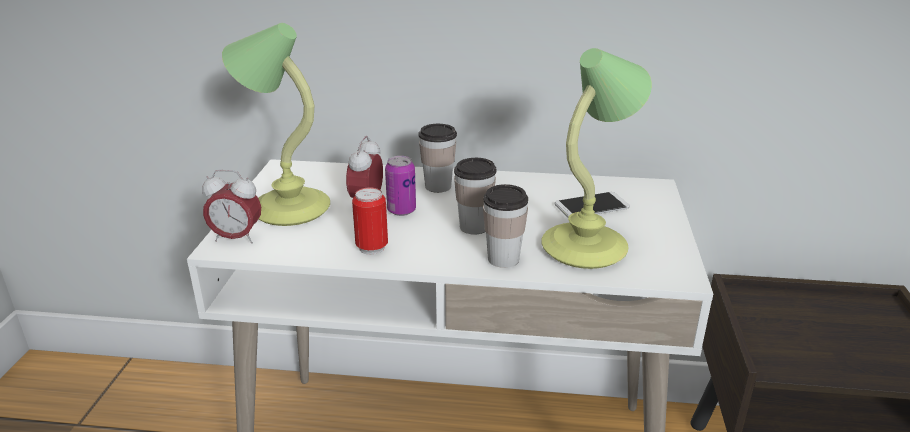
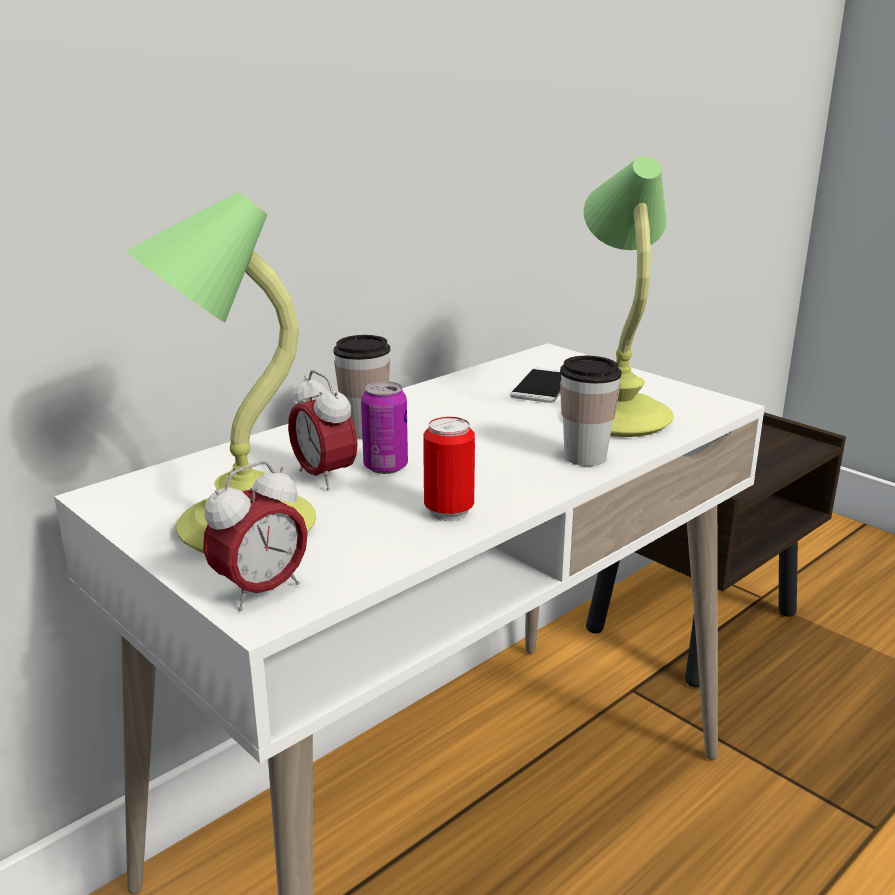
camera: 50 degrees left, 5 degrees down
cup [454,158,497,235] -> none

